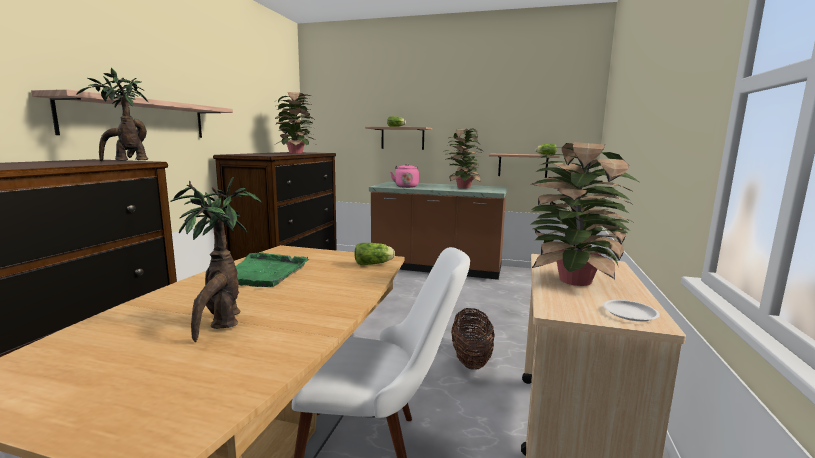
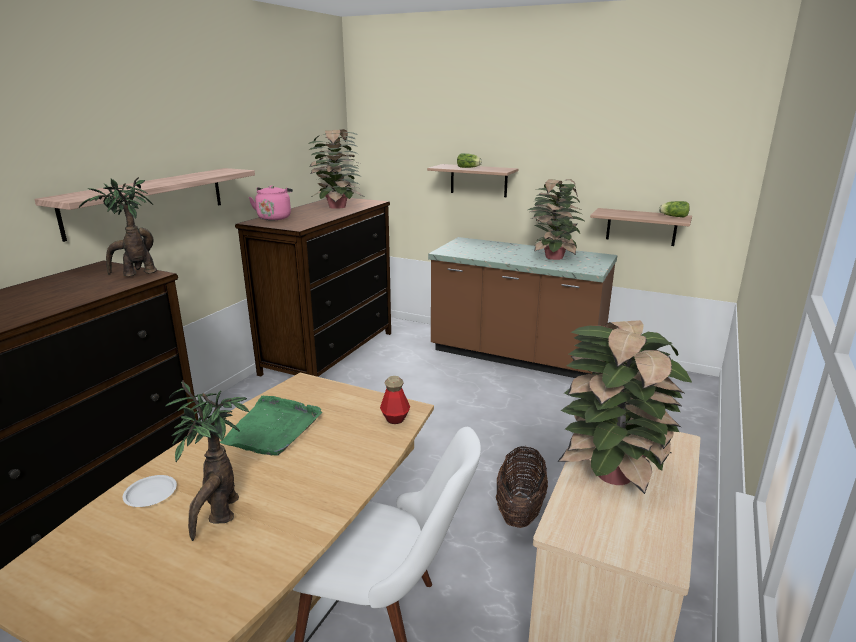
camera: 10 degrees right, 10 degrees up
lettuce [354,243,395,265] -> bottle [380,376,410,424]
pink kettle [390,164,419,188] -> pink kettle moved to [249,185,293,220]
white plate [603,300,660,321] -> white plate moved to [123,475,177,507]

